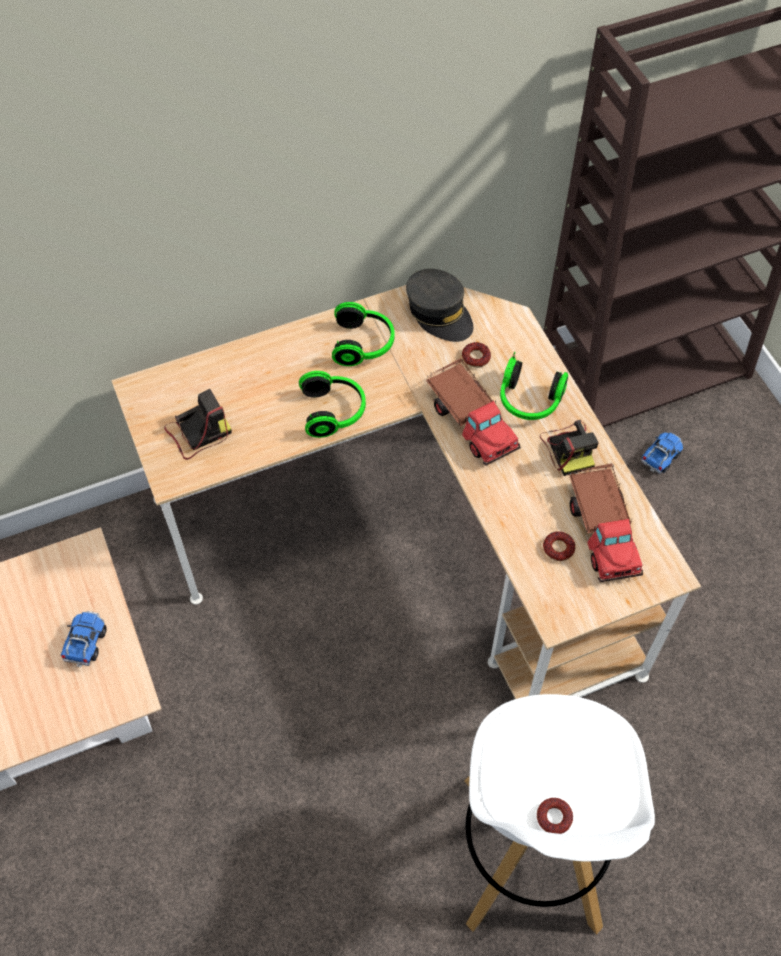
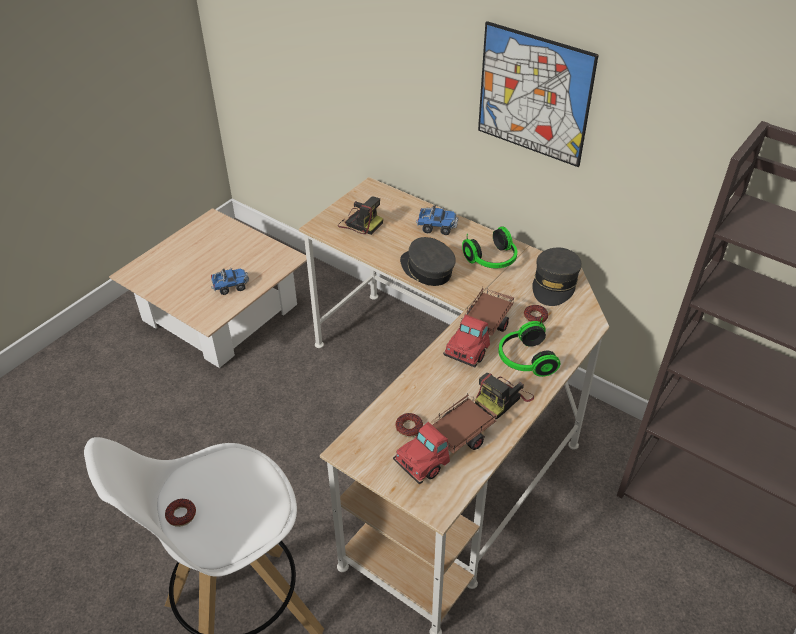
camera: 60 degrees right, 15 degrees down
headphones [299,371,366,438] -> grey cap [400,237,456,286]
toy truck [641,432,683,474] -> toy truck moved to [416,205,458,235]
none -> picture [478,21,599,167]

